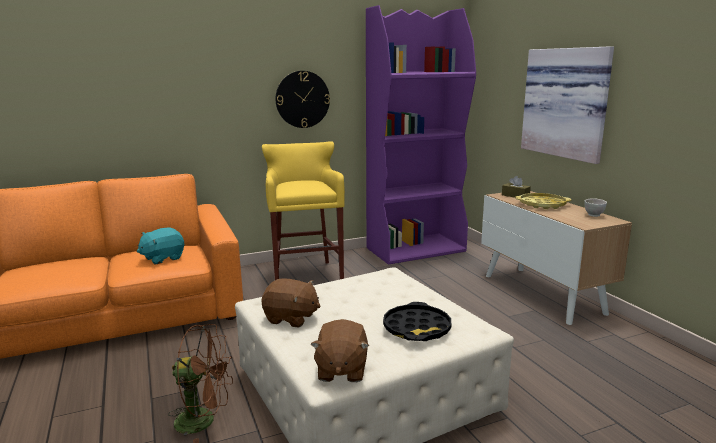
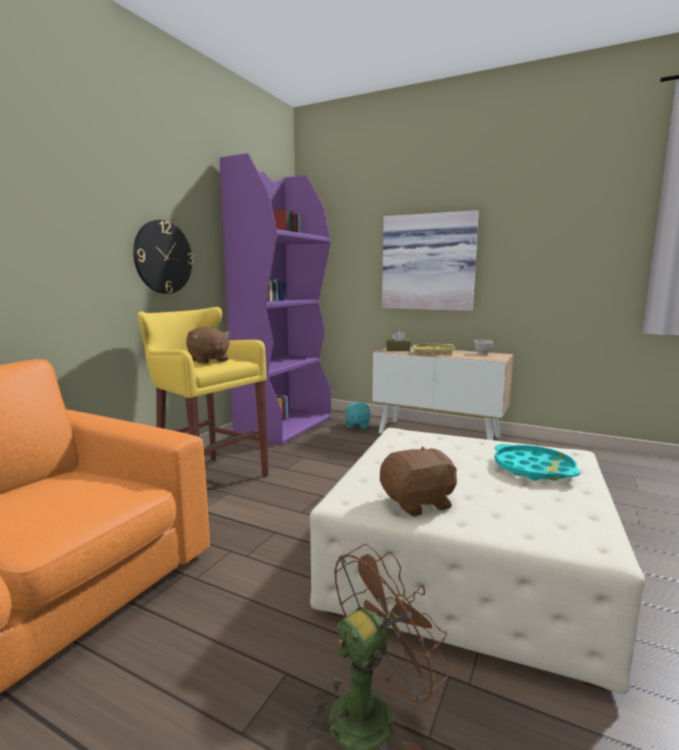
camera: 40 degrees left, 5 degrees down
turquoise plush toy [137,227,184,265] -> turquoise plush toy moved to [343,402,371,430]
brown plush toy [310,319,369,382] -> brown plush toy moved to [186,326,231,364]
black tray [383,302,451,341] -> turquoise tray [495,444,580,481]

